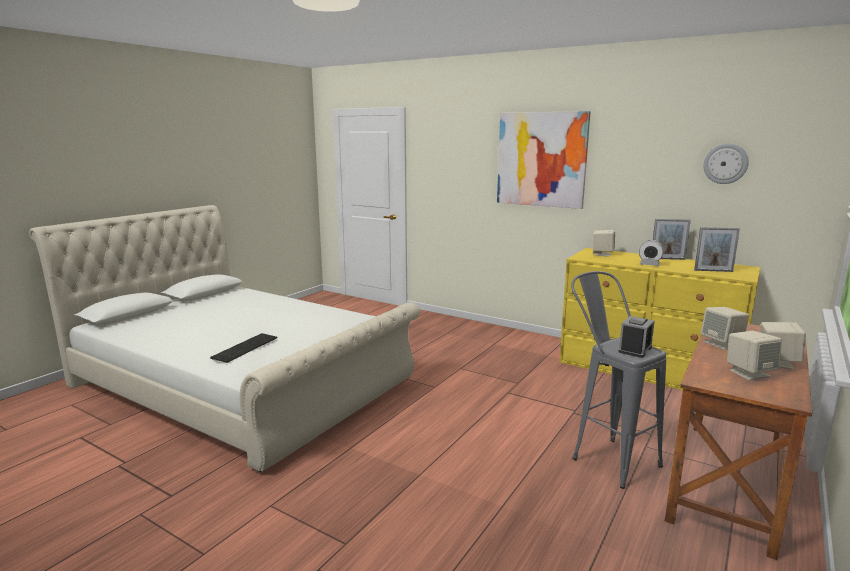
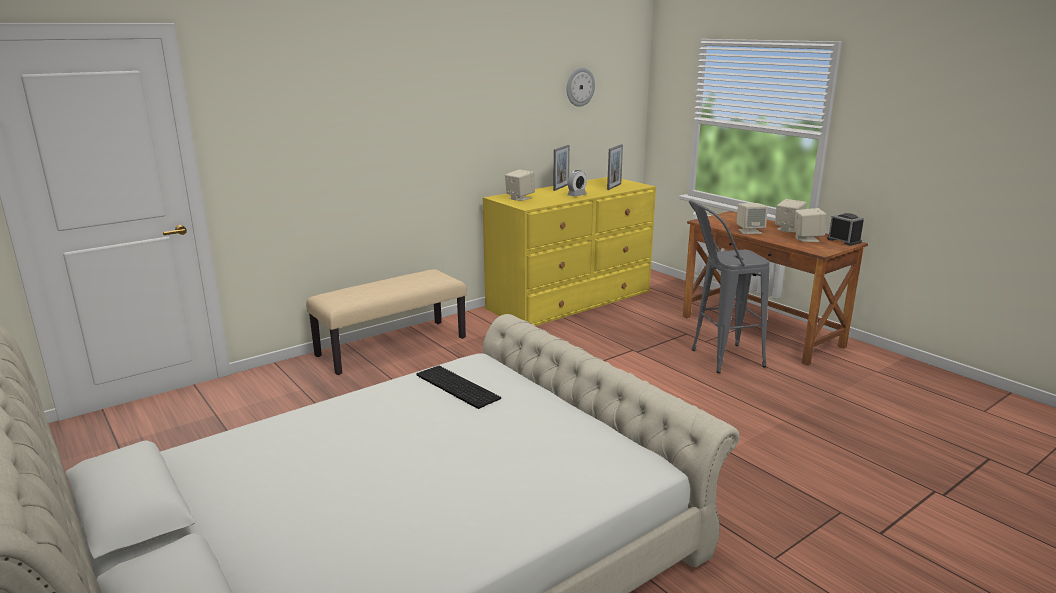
camera: 70 degrees left, 5 degrees up
keyboard [210,333,277,363] -> keyboard moved to [417,366,501,409]
picture [497,111,591,209] -> none
alarm clock [618,316,655,358] -> alarm clock moved to [827,213,864,246]
none -> beige bench [306,269,467,375]

